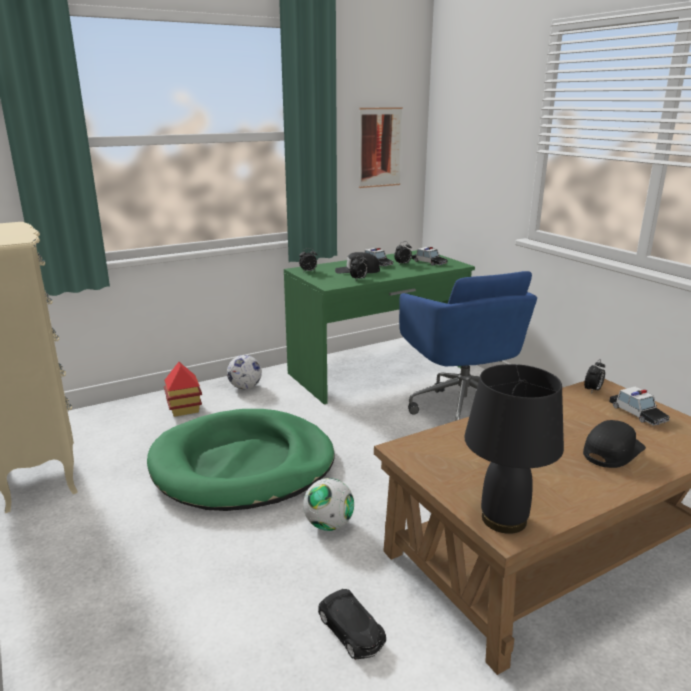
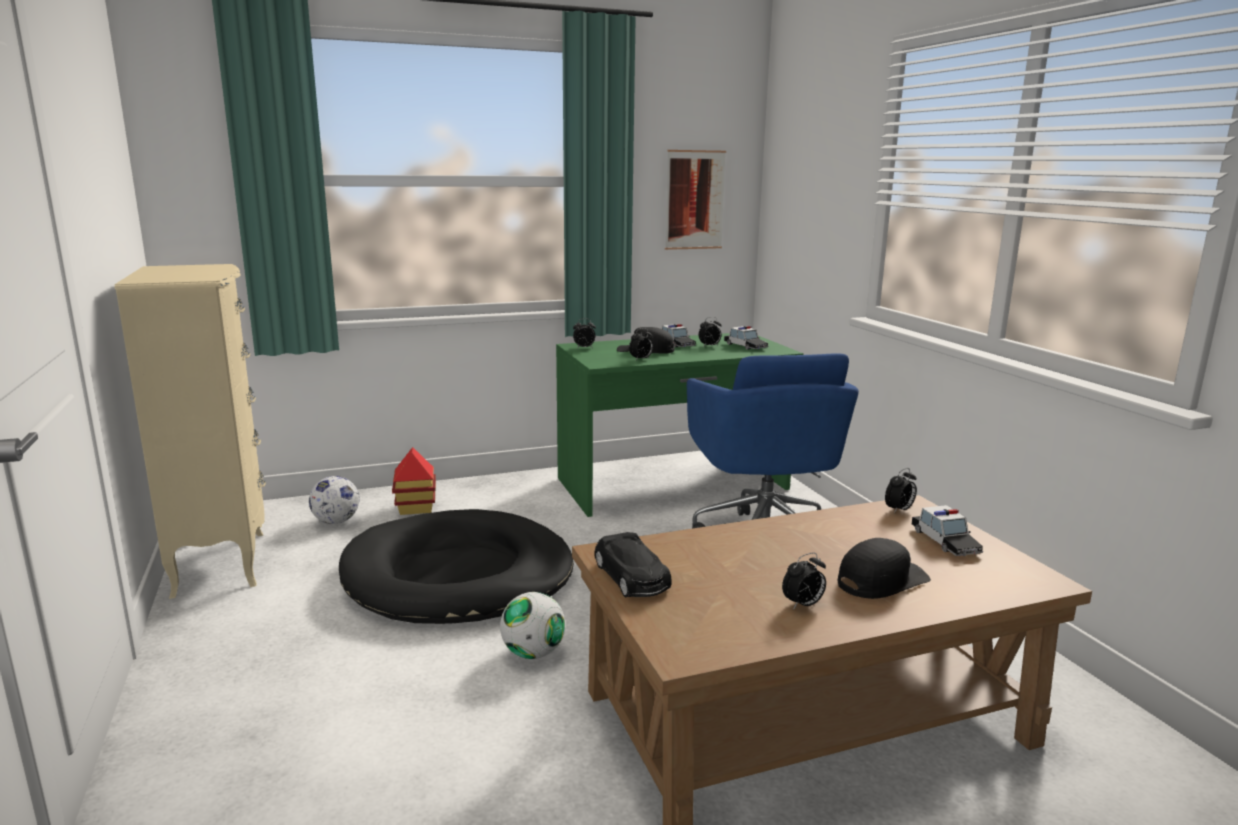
camera: 10 degrees right, 5 degrees down
green dog bed [147,409,335,511] -> black dog bed [339,509,574,624]
football [227,355,262,389] -> football moved to [309,476,360,524]
black toy car [318,589,386,660] -> black toy car moved to [595,532,672,597]
black table lamp [464,364,564,534] -> none
none -> alarm clock [782,553,826,610]

